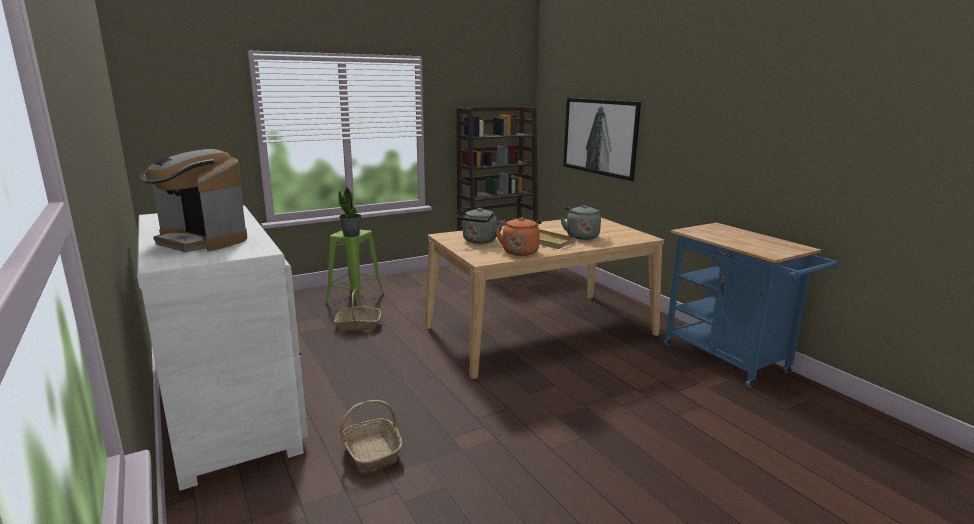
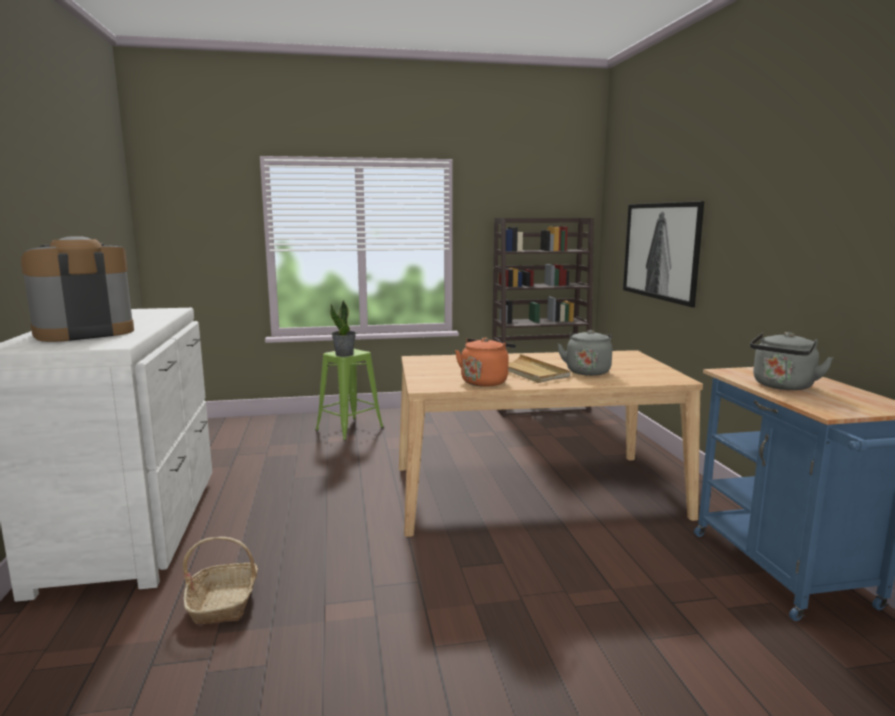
camera: 20 degrees right, 5 degrees down
coffee machine [140,149,247,252] -> coffee machine turned 90 degrees clockwise [21,236,134,342]
basket [334,289,381,331] -> none
grey kettle [457,208,503,244] -> grey kettle moved to [750,332,833,390]

